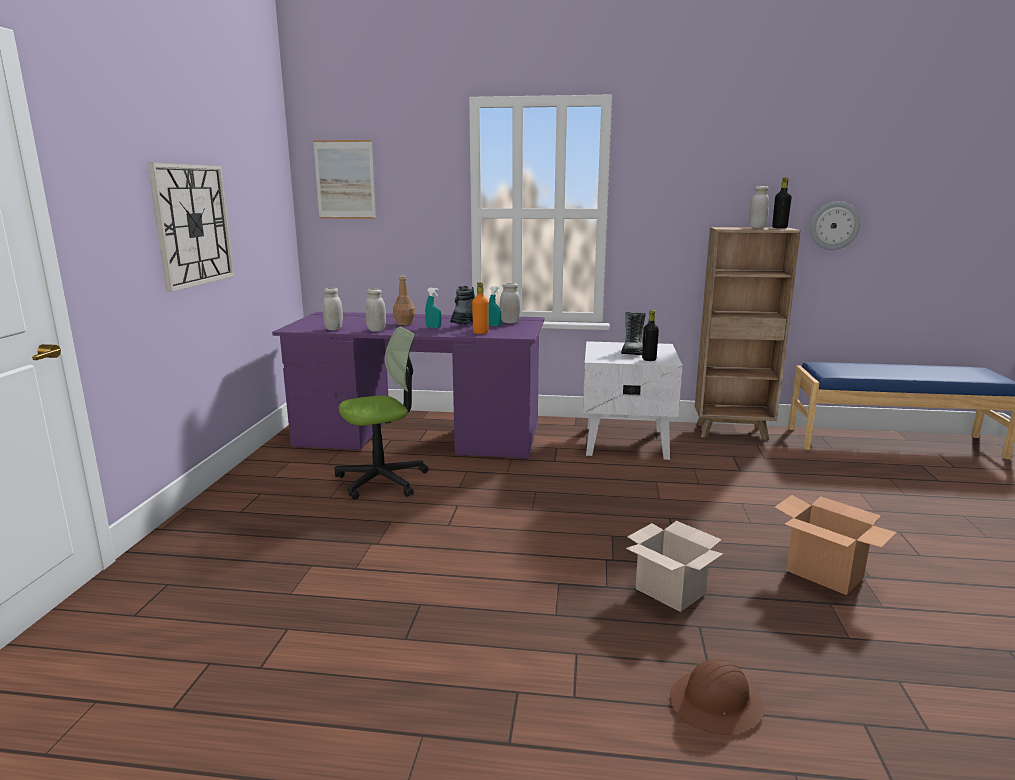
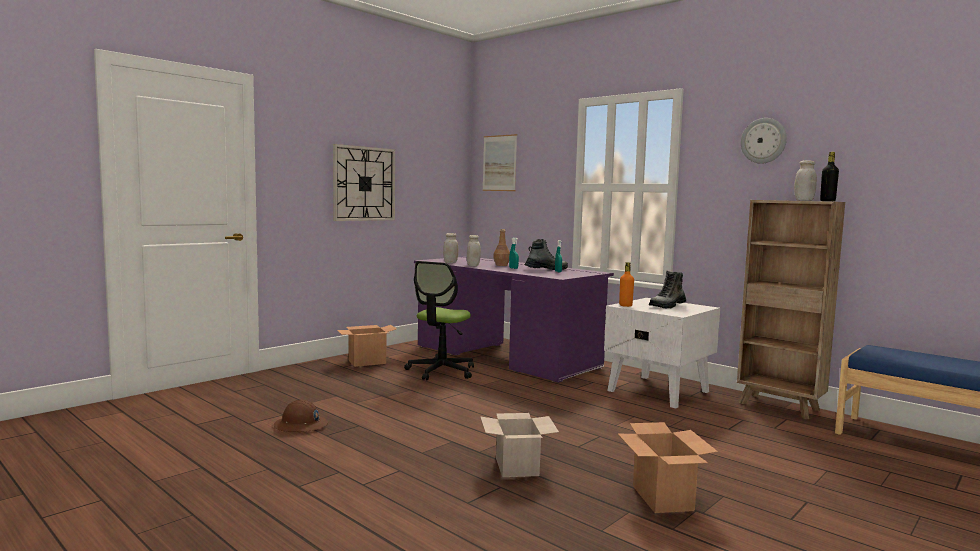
camera: 35 degrees right, 10 degrees down
office chair [335,327,429,499] -> office chair turned 105 degrees clockwise [404,261,474,380]
orange bottle [472,282,489,334] -> orange bottle moved to [619,262,634,307]
white jar [500,283,521,323] -> none
black bottle [642,310,659,361] -> none
brown hard hat [670,659,764,735] -> brown hard hat moved to [274,400,328,433]
wall clock [810,201,861,250] -> wall clock moved to [741,118,787,164]
none -> cardboard box [337,325,397,367]

